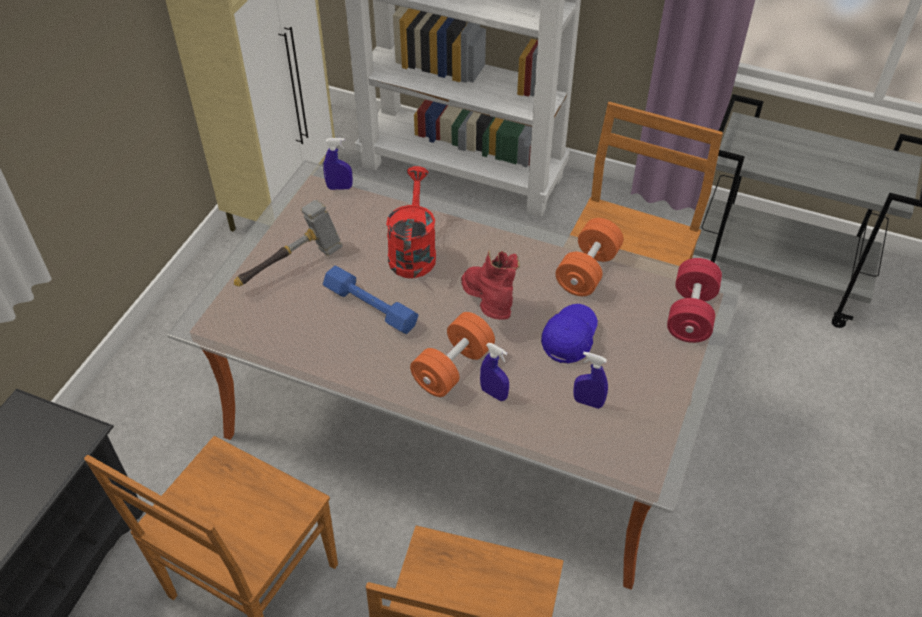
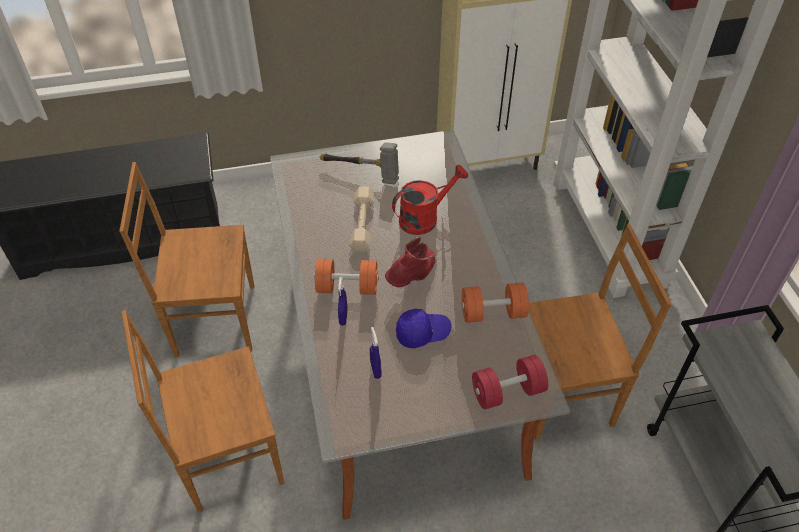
camera: 55 degrees right, 0 degrees up
blue spray bottle [323,138,353,190] -> none
blue dumbbell [323,266,418,334] -> beige dumbbell [349,187,374,252]

